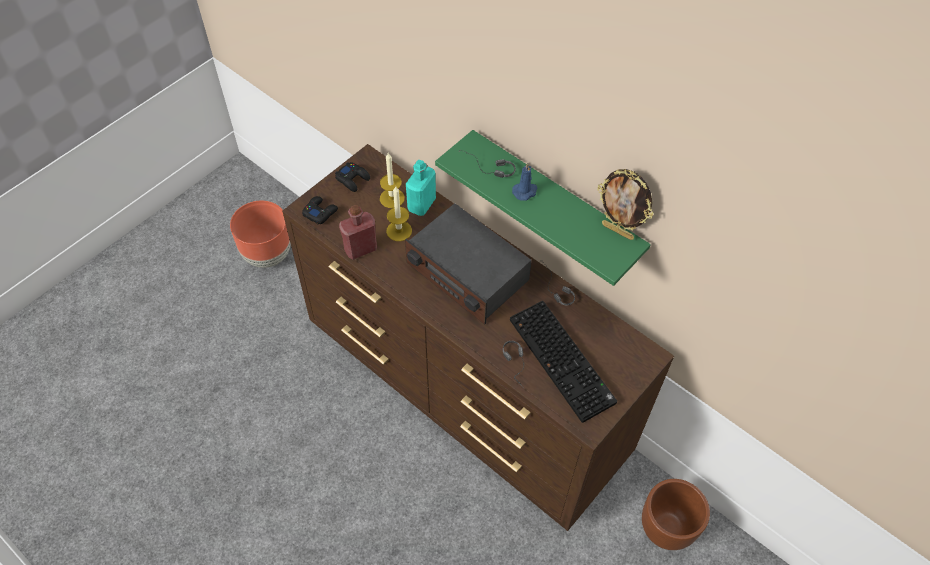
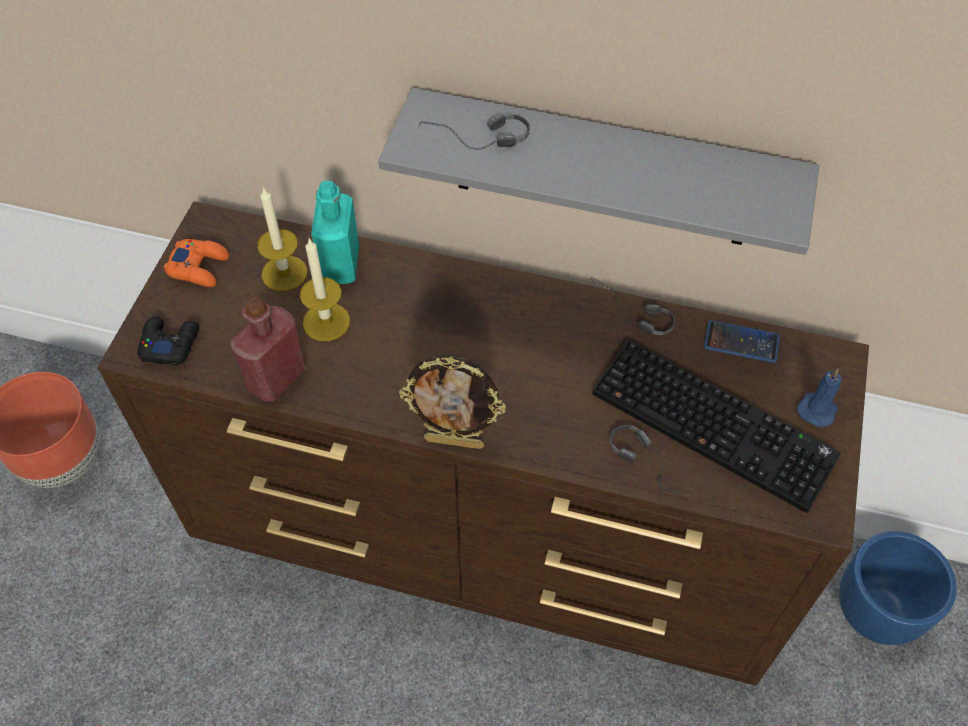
camera: 25 degrees left, 0 degrees up
black game controller [335,162,370,192] -> orange game controller [164,239,229,287]
radio [405,203,532,325] -> none
green shelf [435,130,651,286] -> grey shelf [378,88,819,255]
blue candle [512,162,537,201] -> blue candle moved to [797,368,842,427]
picture frame [597,169,653,240] -> picture frame moved to [399,355,506,449]
brown planter [642,479,710,550] -> blue planter [839,531,957,645]
none -> phone [704,320,780,363]

